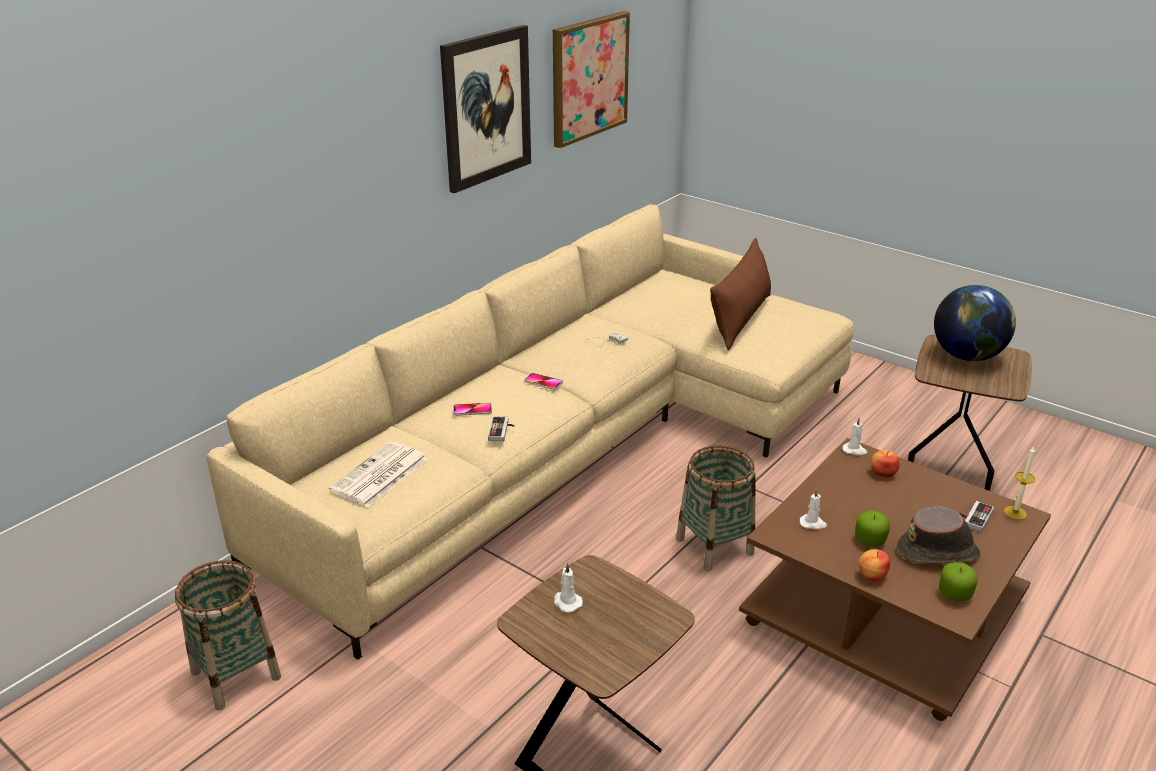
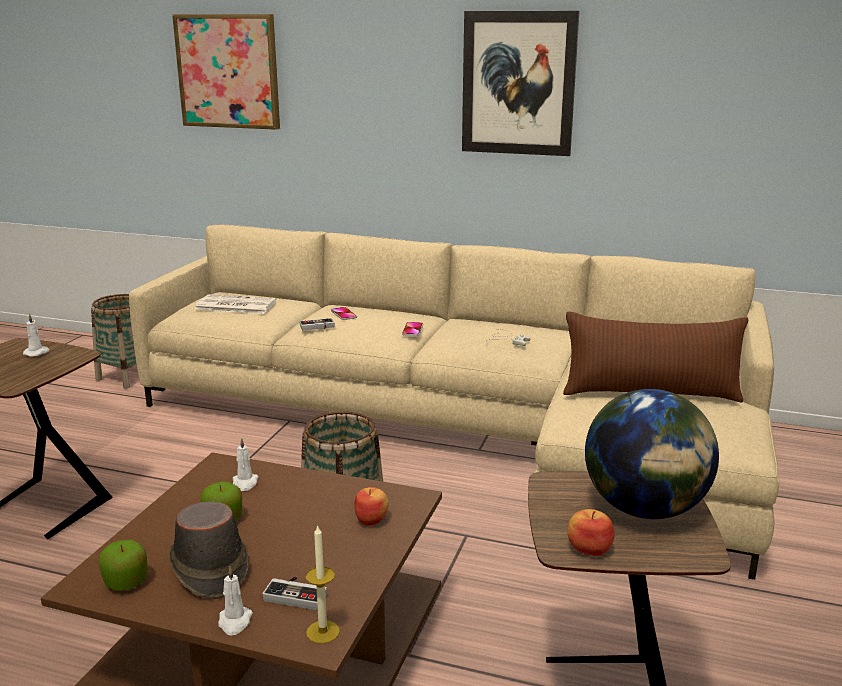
camera: 70 degrees right, 10 degrees down
picture [553,11,630,148] -> picture moved to [172,14,280,130]
white candle [843,417,867,455] -> white candle moved to [218,567,253,636]
apple [858,549,890,582] -> apple moved to [567,509,615,556]

